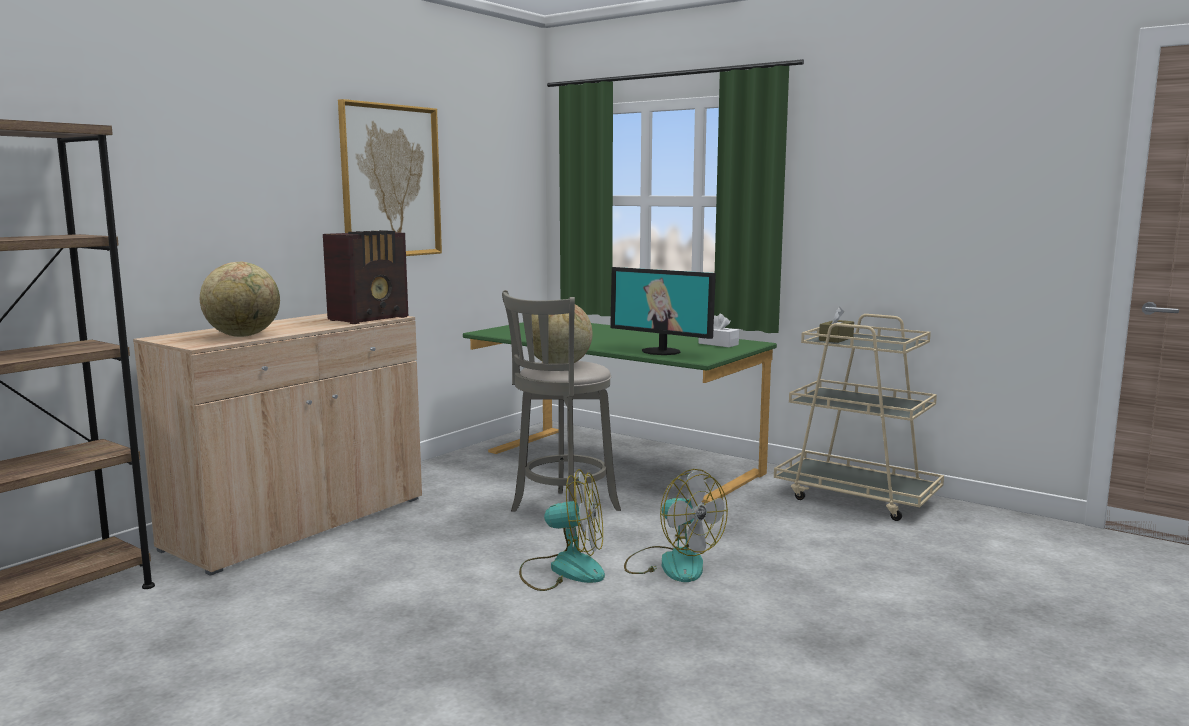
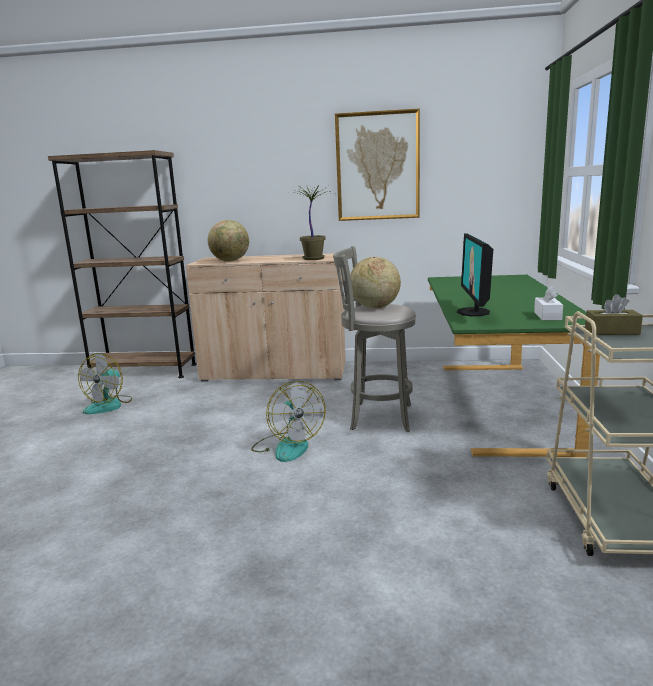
camera: 60 degrees right, 5 degrees up
radio [323,230,408,324] -> potted plant [290,185,332,260]
fan [624,469,728,582] -> fan moved to [78,353,132,414]

